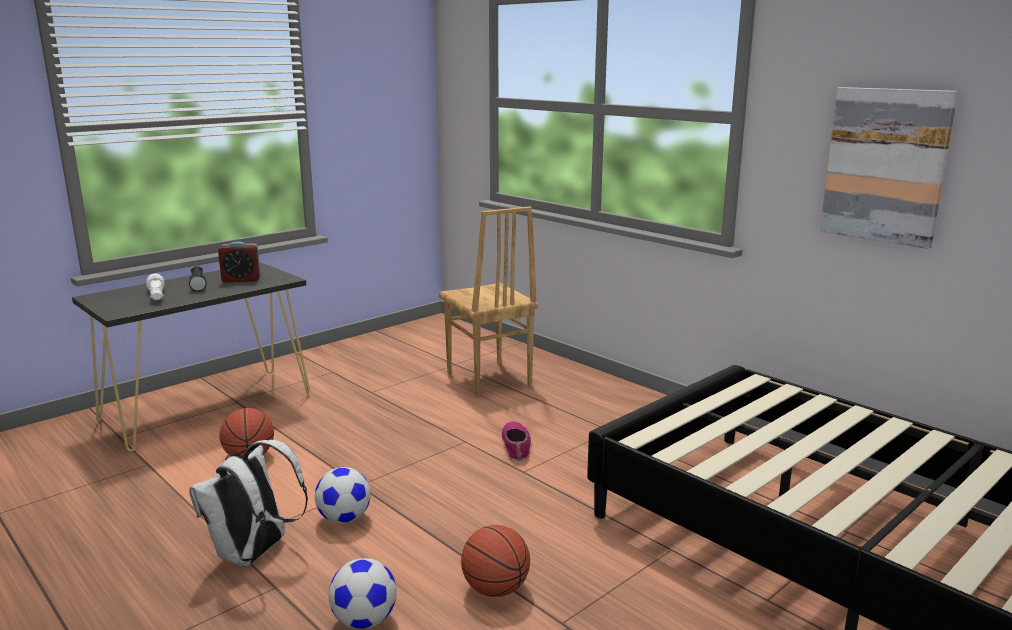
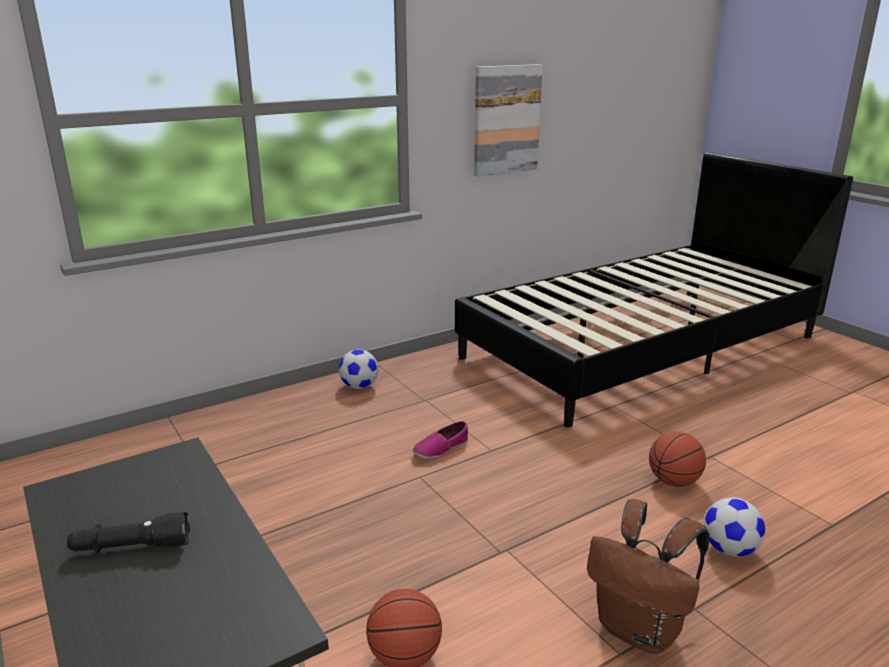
camera: 80 degrees left, 5 degrees up
white flashlight [146,274,164,300] -> none
white backpack [189,440,308,566] -> brown backpack [587,499,710,654]
alarm clock [218,241,261,282] -> none
football [315,467,371,524] -> football moved to [339,349,379,389]
brown chair [439,206,538,397] -> none
shoe [502,422,531,461] -> shoe turned 45 degrees counterclockwise [413,421,468,459]

